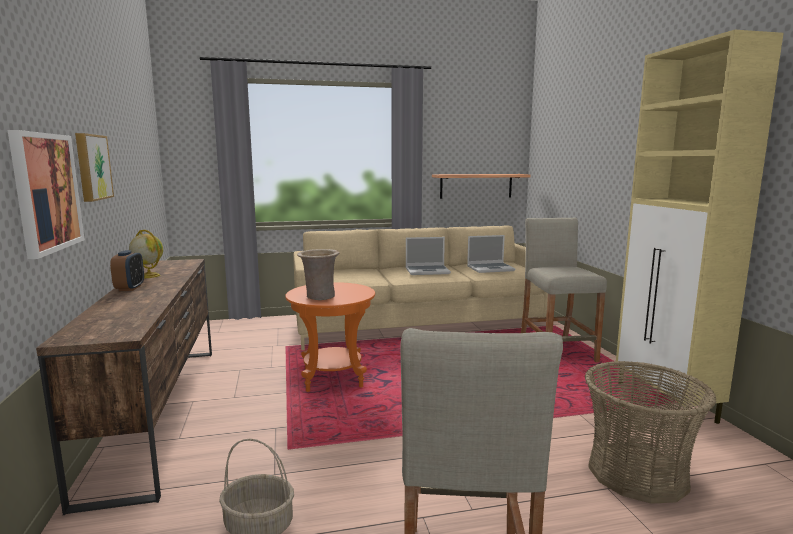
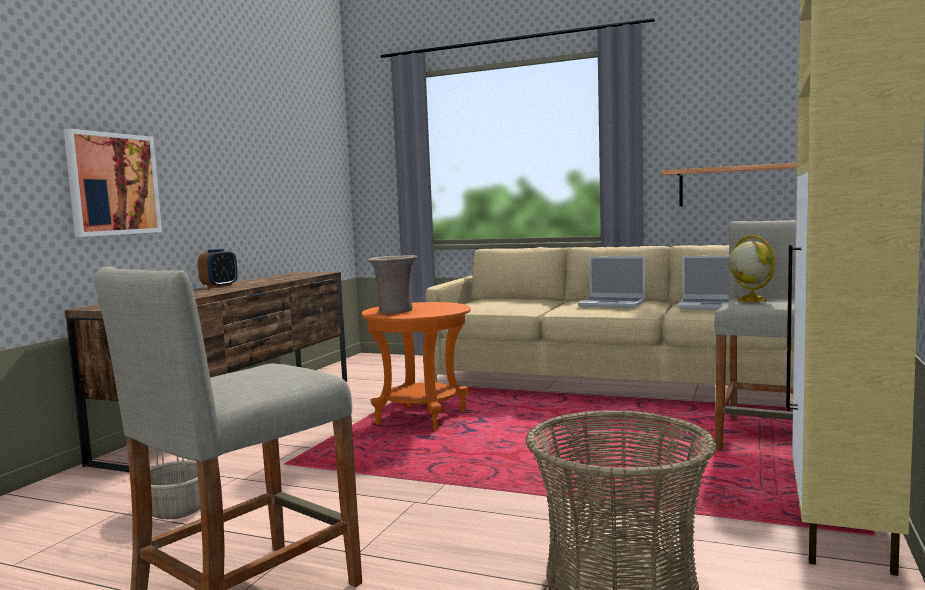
camera: 35 degrees right, 5 degrees down
picture [75,133,114,202] -> none
globe [129,230,163,278] -> globe moved to [729,235,775,302]

